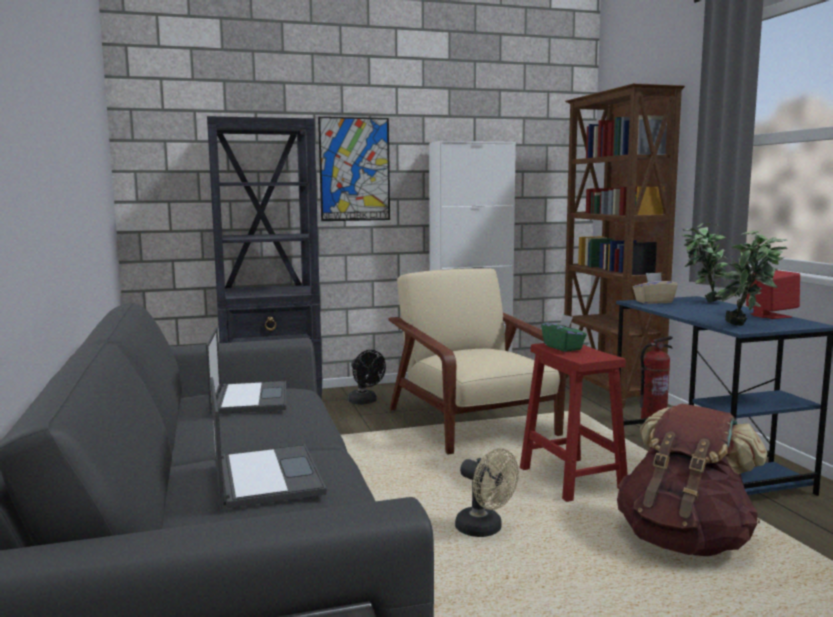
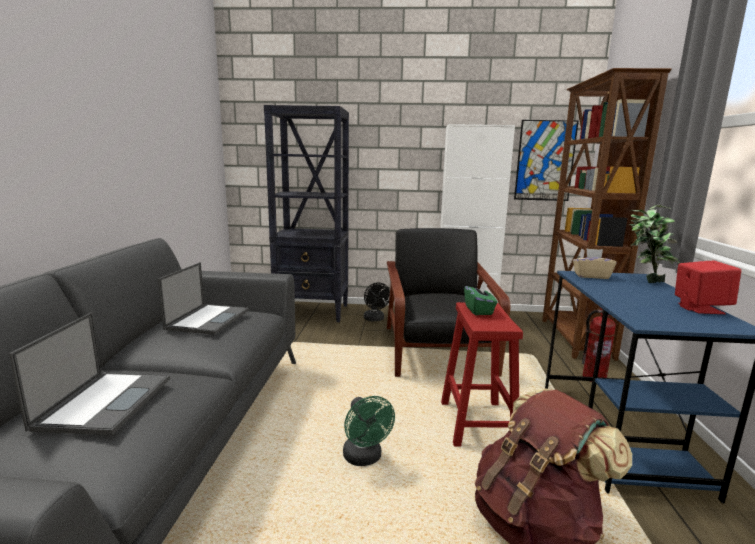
camera: 20 degrees right, 5 degrees up
picture [318,117,390,221] -> picture moved to [514,120,579,201]
beige armchair [388,268,566,454] -> black armchair [387,228,510,377]
beige fan [455,448,519,537] -> green fan [343,396,395,466]
potted plant [715,231,788,326] -> none

